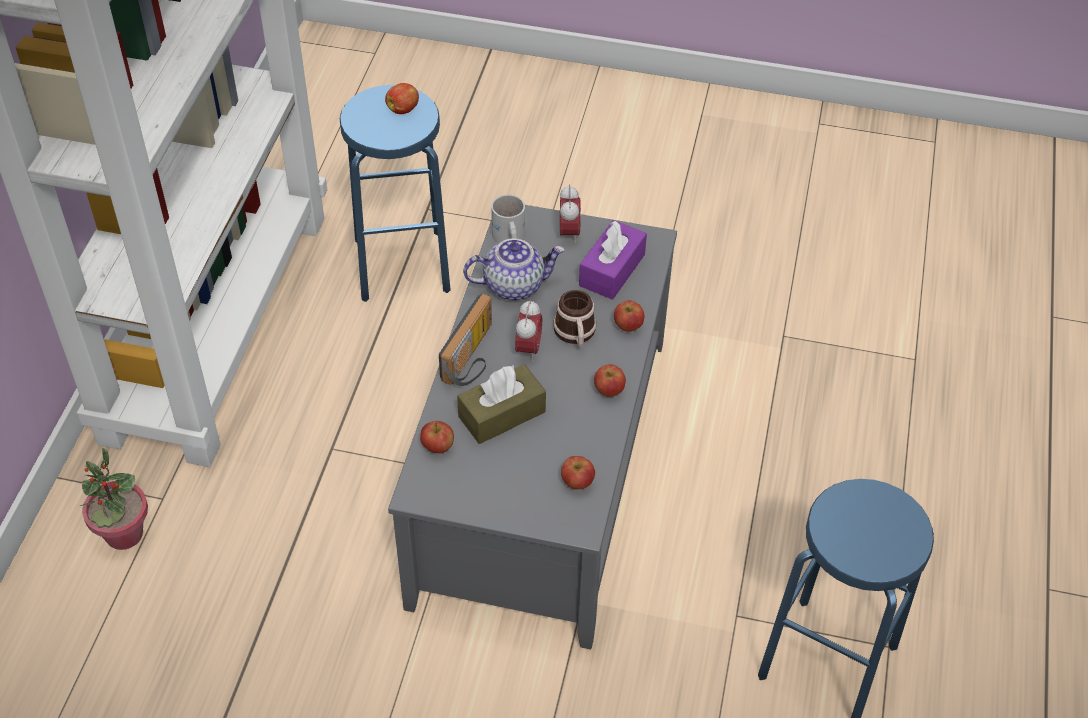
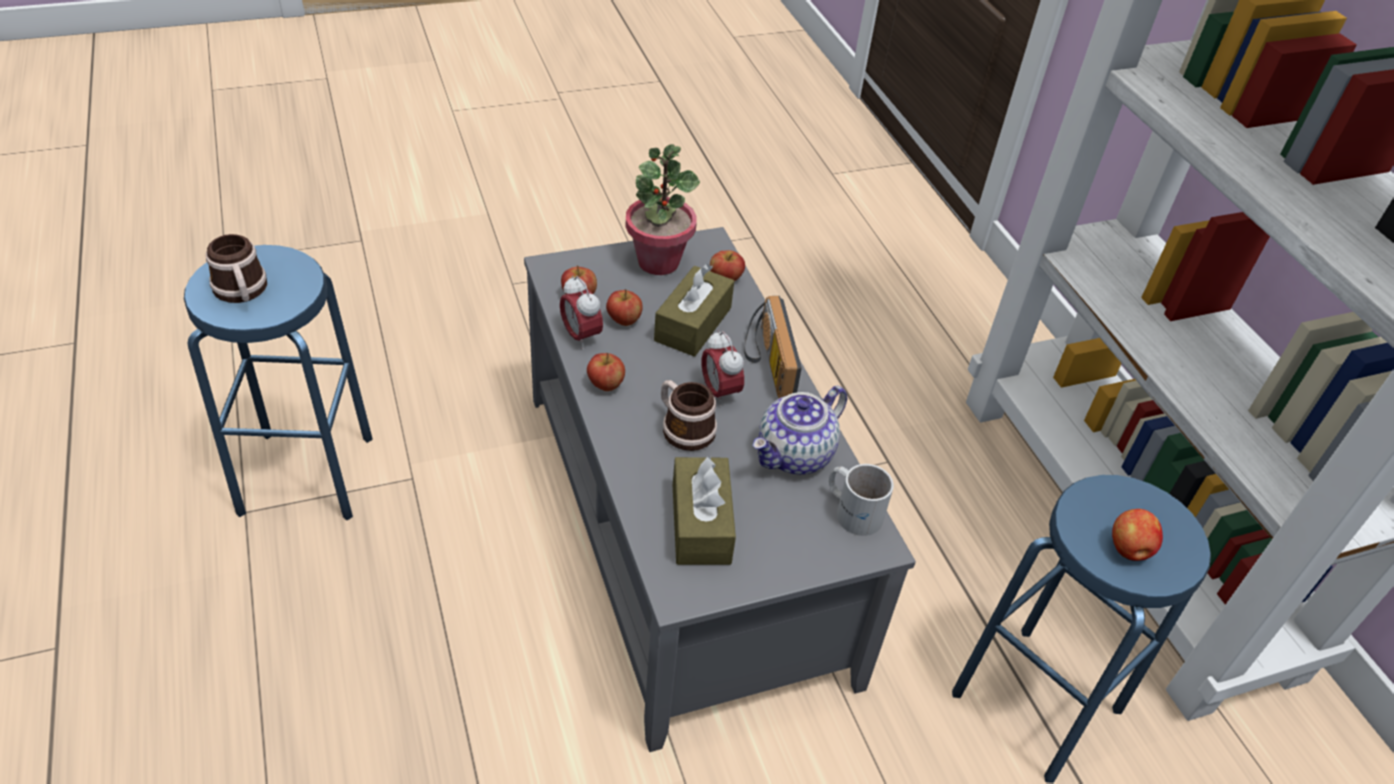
camera: 145 degrees right, 5 degrees down
potted plant [80,448,148,550] -> potted plant moved to [625,144,700,275]
alarm clock [560,184,581,244] -> alarm clock moved to [560,275,603,350]
purple tissue box [579,220,647,300] -> brown tissue box [673,456,736,565]
apple [614,300,644,332] -> apple moved to [606,289,643,326]
none -> mug [206,234,267,303]

